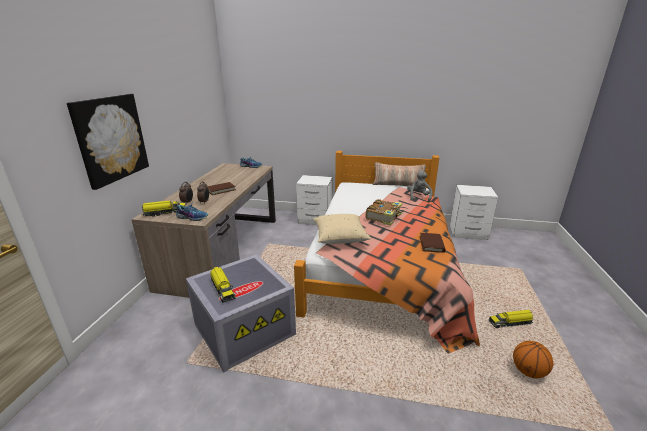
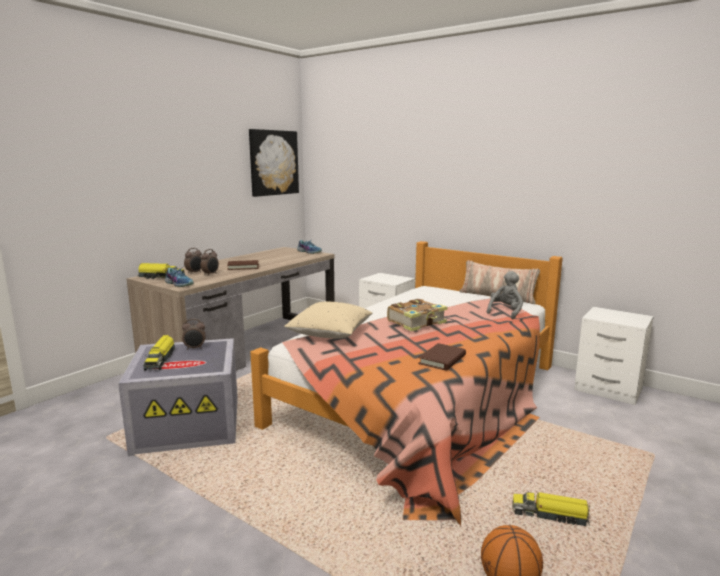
camera: 25 degrees right, 10 degrees down
picture [67,94,149,190] -> picture moved to [249,129,299,197]
none -> alarm clock [182,319,206,350]

